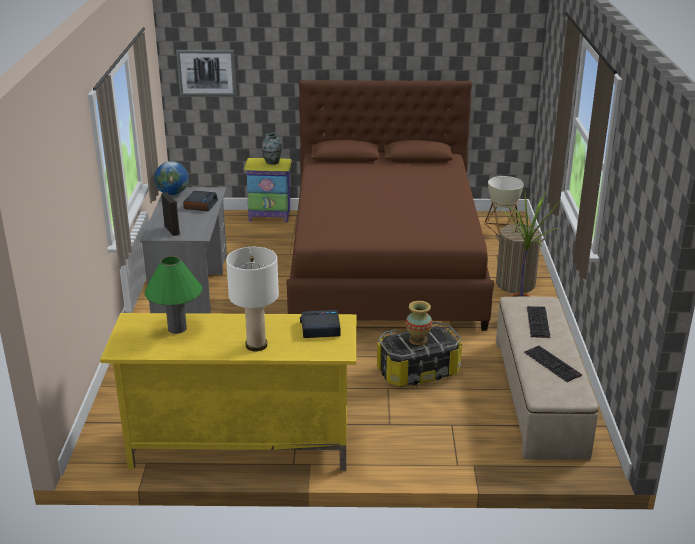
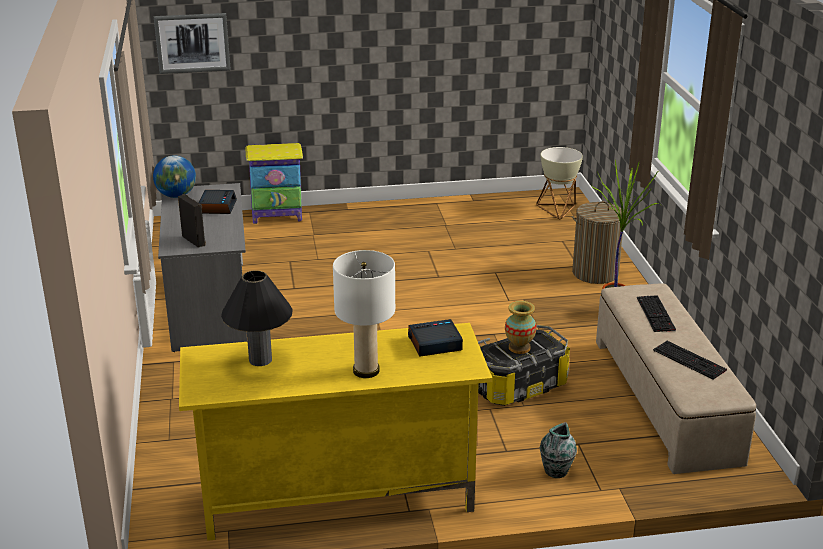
camera: 10 degrees left, 0 degrees up
green table lamp [145,256,202,334] -> black table lamp [221,270,293,366]
vase [261,132,282,165] -> vase moved to [540,422,577,478]
brown bed [286,80,494,331] -> none

